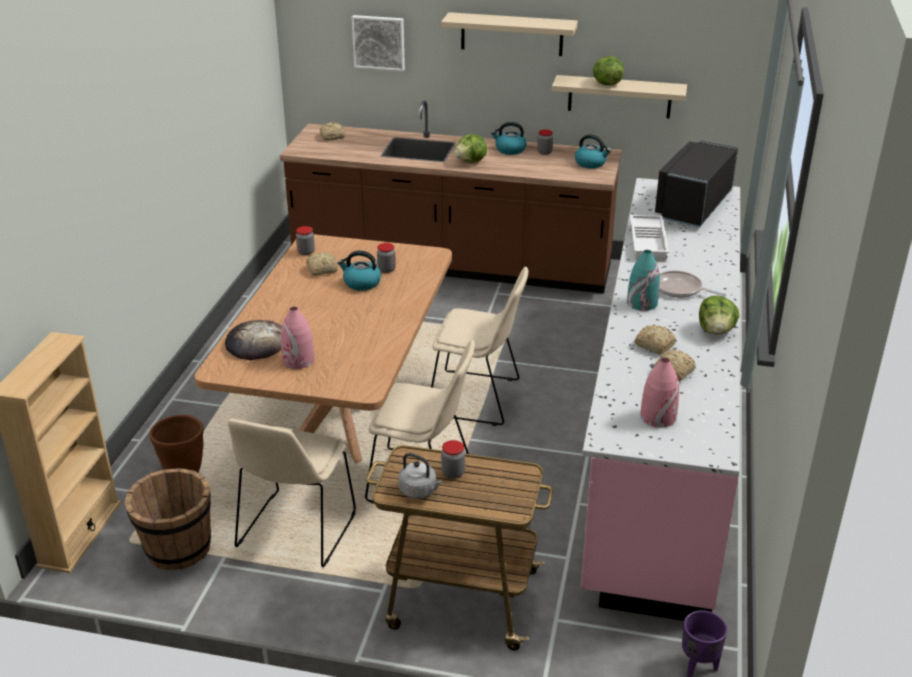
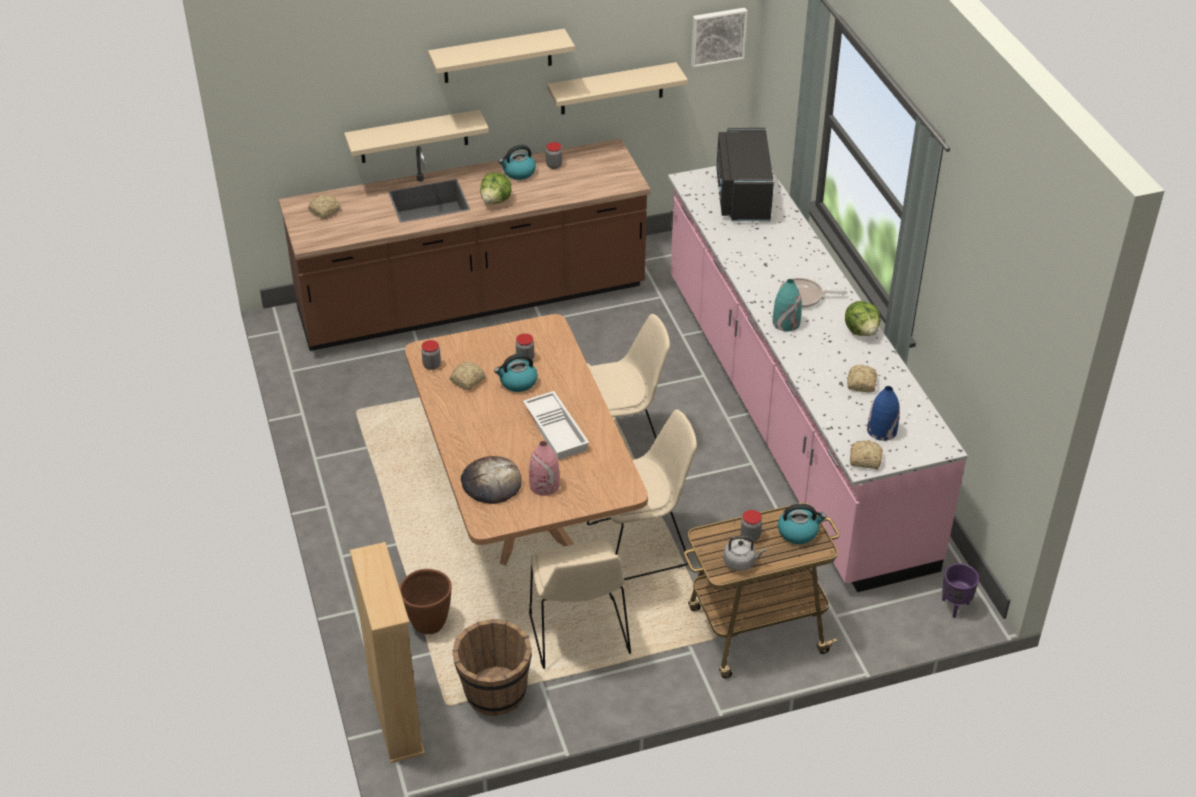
camera: 30 degrees left, 10 degrees up
picture [351,15,405,71] -> picture moved to [691,8,747,68]
kettle [575,134,611,168] -> kettle moved to [778,504,826,544]
lettuce [593,56,624,85] -> none
white tray [630,215,669,261] -> white tray moved to [523,391,589,460]
bread [634,325,676,355] -> bread moved to [850,440,883,469]
pink vase [640,358,679,428] -> blue vase [867,386,900,441]
none -> beige shelf [344,110,489,163]

